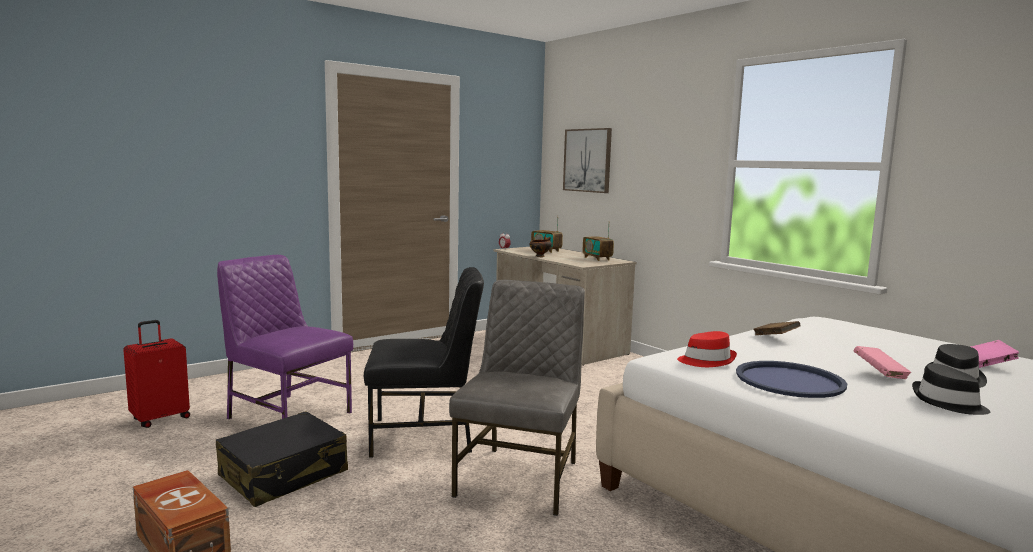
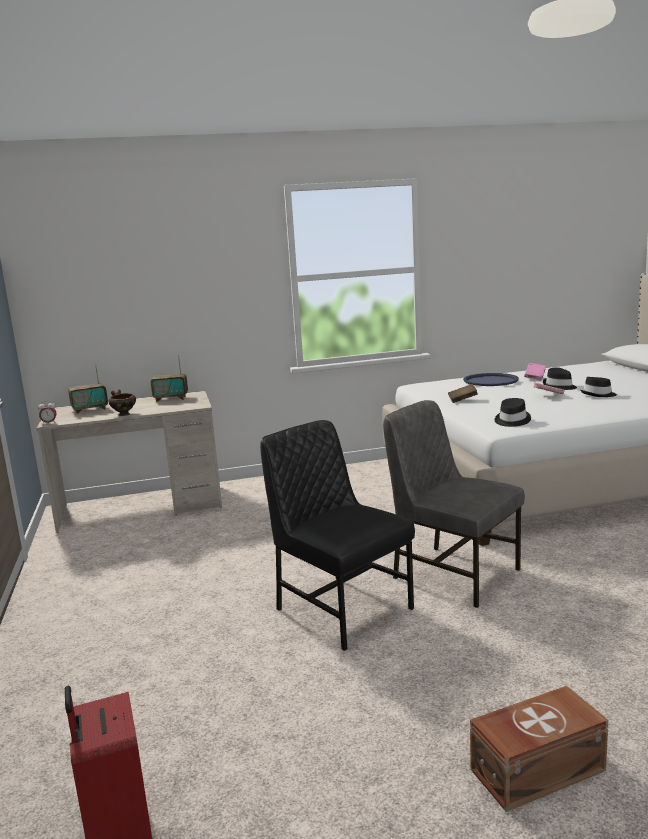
camera: 65 degrees left, 5 degrees up
black suitcase [216,411,348,507] -> none
purple chair [217,255,353,419] -> none
black chair [364,267,484,458] -> black chair turned 60 degrees counterclockwise [260,420,415,651]
picture [563,128,612,193] -> none
red hat [677,331,737,367] -> black hat [495,398,531,427]
blue tray [736,361,847,398] -> blue tray moved to [463,373,519,386]

